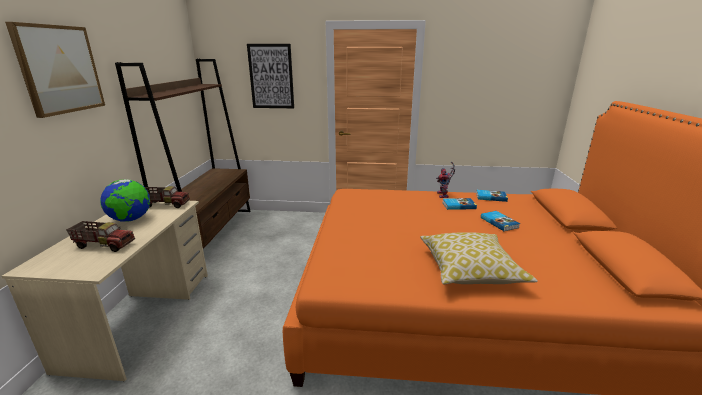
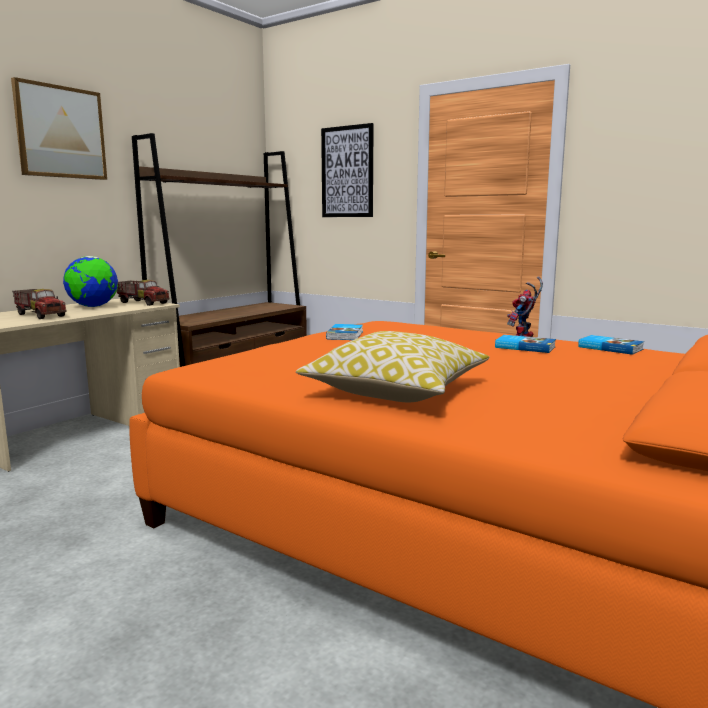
camera: 30 degrees right, 10 degrees down
book [481,211,520,231] -> book moved to [326,324,363,340]

